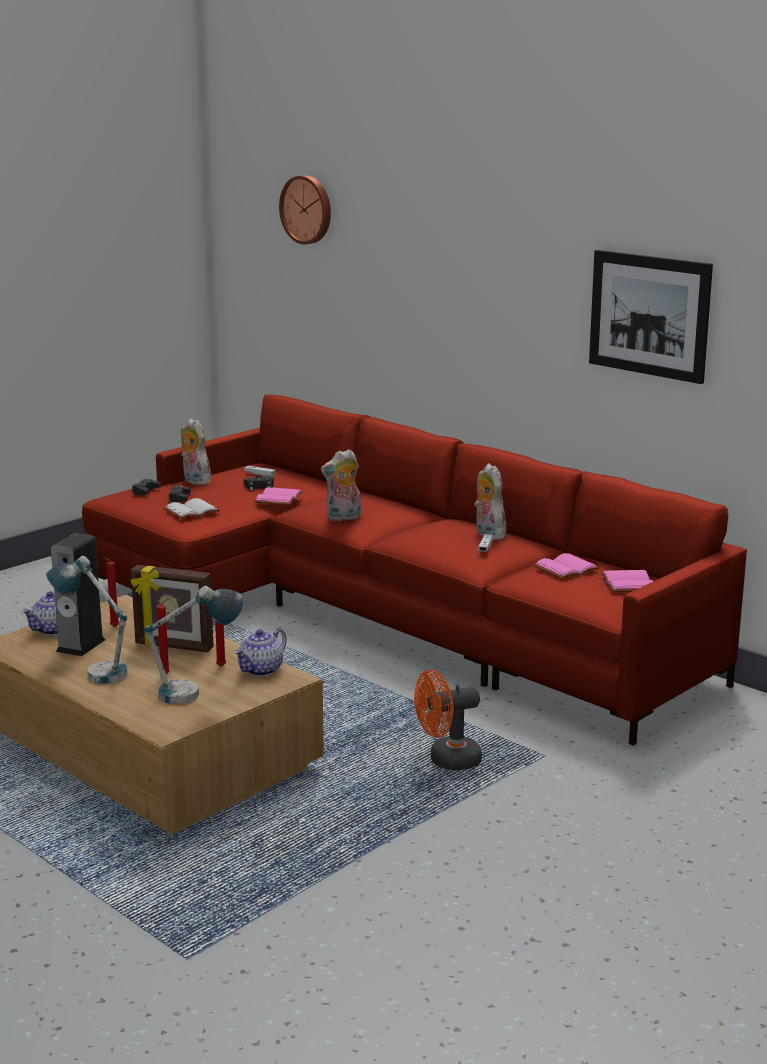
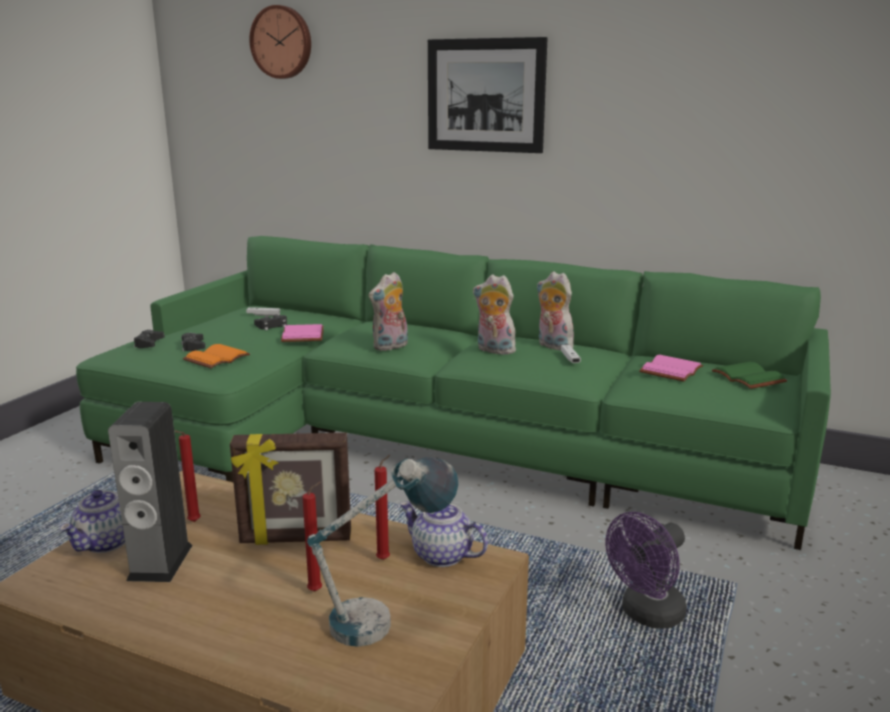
camera: 20 degrees left, 0 degrees up
table lamp [46,556,127,684] -> none
red sofa [82,394,747,746] -> green sofa [76,236,831,550]
white book [163,498,220,519] -> orange book [183,344,250,368]
plush toy [181,418,211,485] -> plush toy moved to [473,275,516,354]
teapot [234,628,287,676] -> teapot turned 105 degrees clockwise [400,501,488,567]
orange fan [414,669,482,770] -> purple fan [605,512,687,629]
picture [589,250,713,384] -> picture moved to [428,37,548,153]
pink book [601,570,653,592] -> green book [712,362,787,389]

